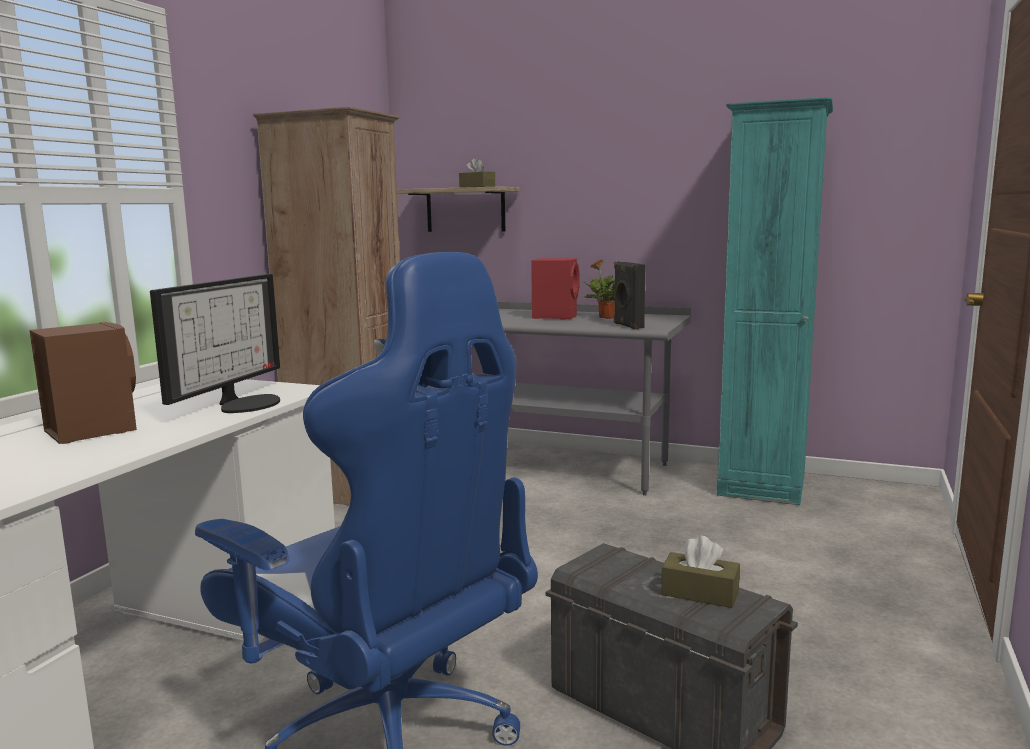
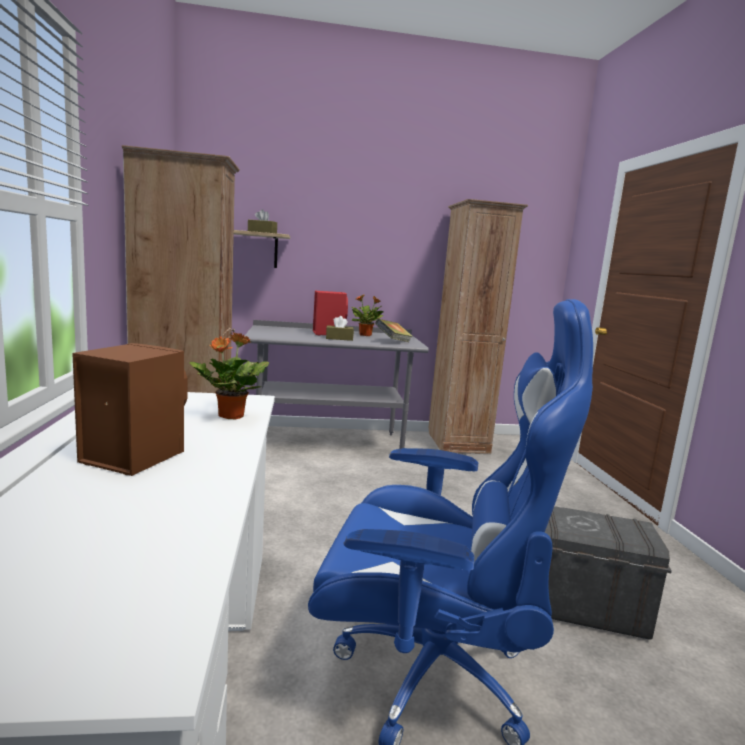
camera: 30 degrees left, 0 degrees up
monitor [150,274,280,413] -> potted plant [190,333,269,419]
black speaker [614,262,645,329] -> book [375,319,413,342]
brown tissue box [661,536,740,608] -> brown tissue box moved to [326,316,354,341]
turquoise cabinet [717,97,833,505] -> brown cabinet [429,199,528,454]

